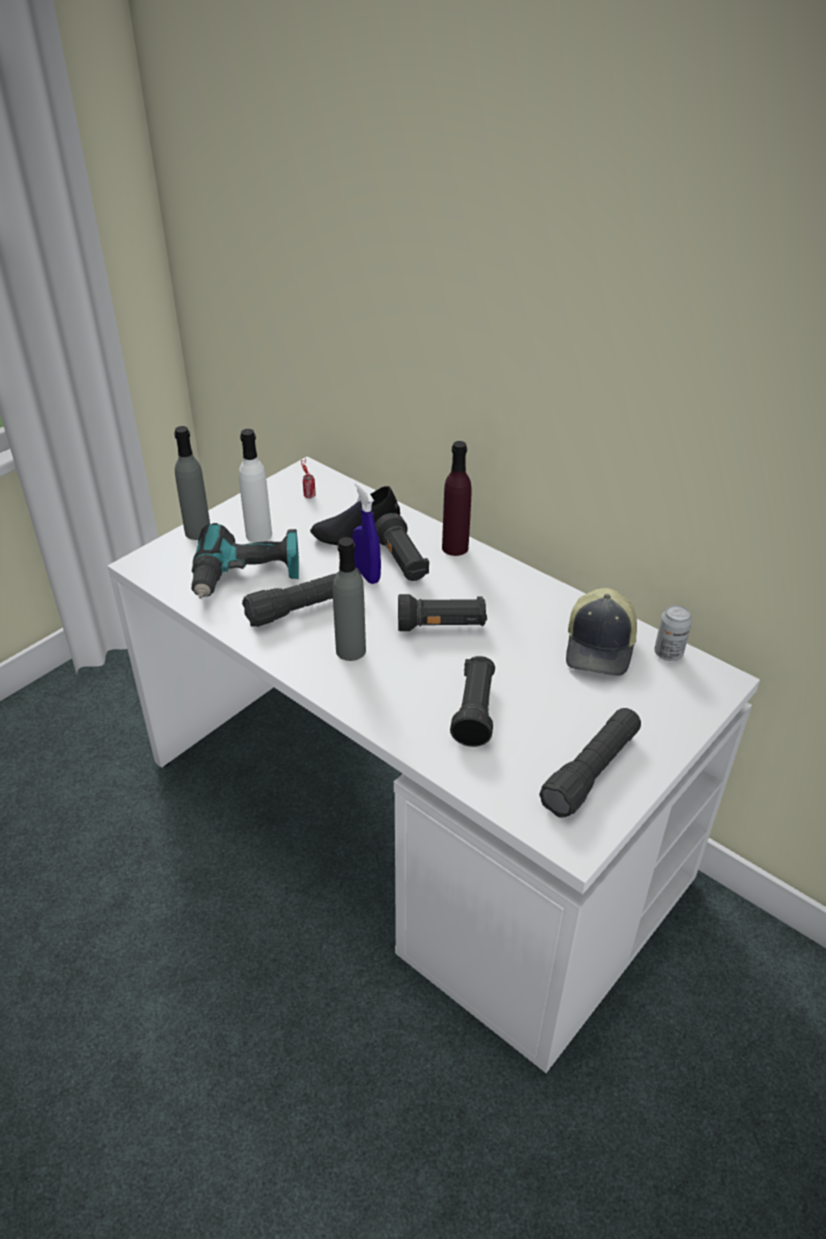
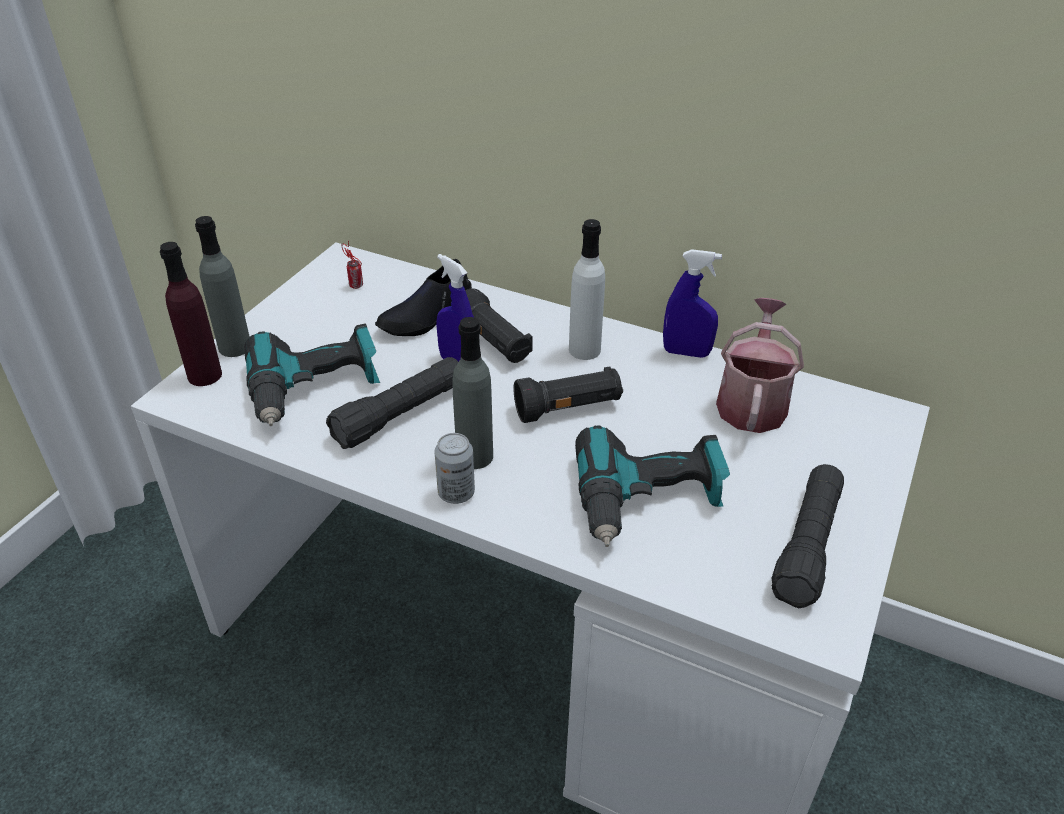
camera: 15 degrees left, 0 degrees up
white bottle [239,429,272,543] -> white bottle moved to [569,219,605,360]
purple bottle [442,441,471,556] -> purple bottle moved to [160,242,222,386]
black flashlight [450,656,495,747] -> power drill [575,425,730,547]
cap [566,588,637,676] -> watering can [716,298,804,433]
can [654,605,692,661] -> can moved to [435,433,475,504]
none -> blue spray bottle [663,249,722,358]

